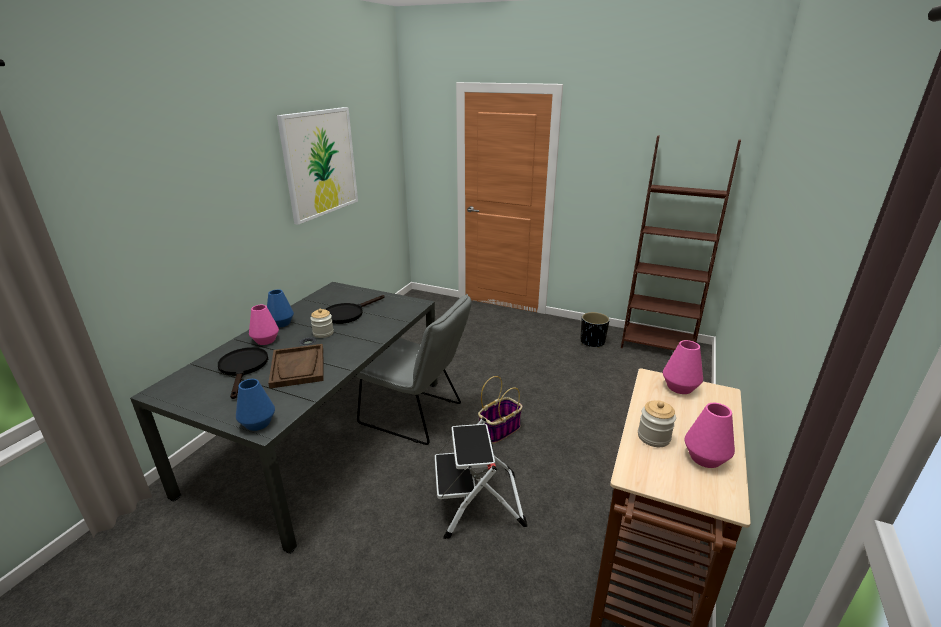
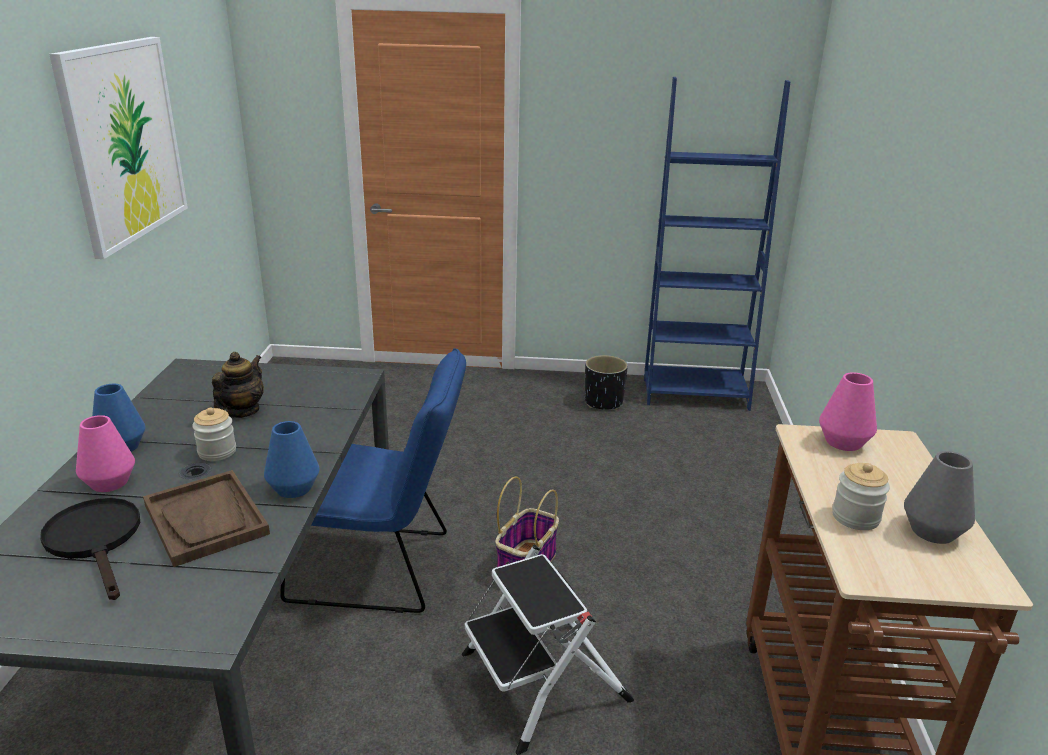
camera: 20 degrees left, 0 degrees up
blue vase [236,379,275,431] -> blue vase moved to [264,421,320,498]
black frying pan [325,295,385,324] -> teapot [212,352,264,418]
grey chair [356,294,472,445] -> blue chair [280,348,466,613]
brown bookcase [621,135,741,351] -> blue bookcase [644,77,790,411]
pink vase [685,403,735,468] -> grey vase [904,451,975,544]

